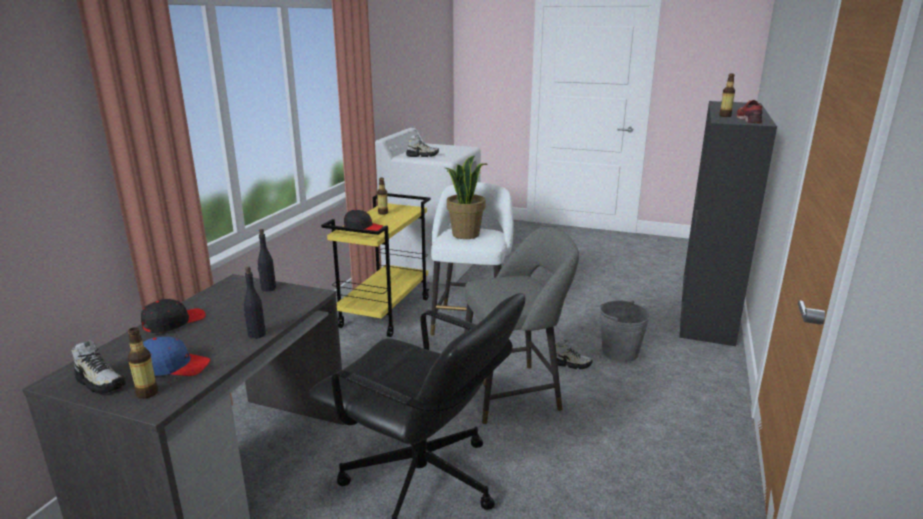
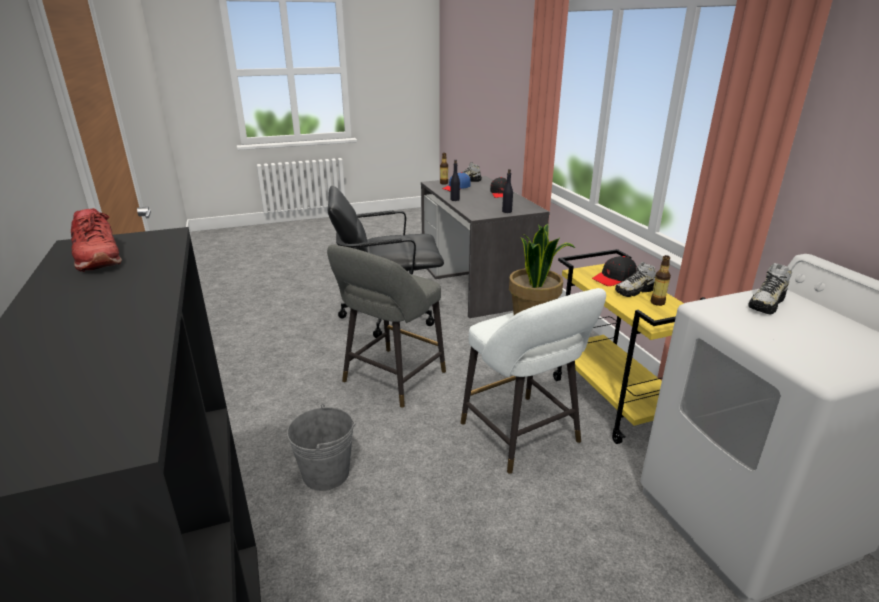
camera: 140 degrees right, 5 degrees up
shoe [556,340,593,369] -> shoe moved to [615,262,656,297]
bottle [719,74,735,117] -> none

